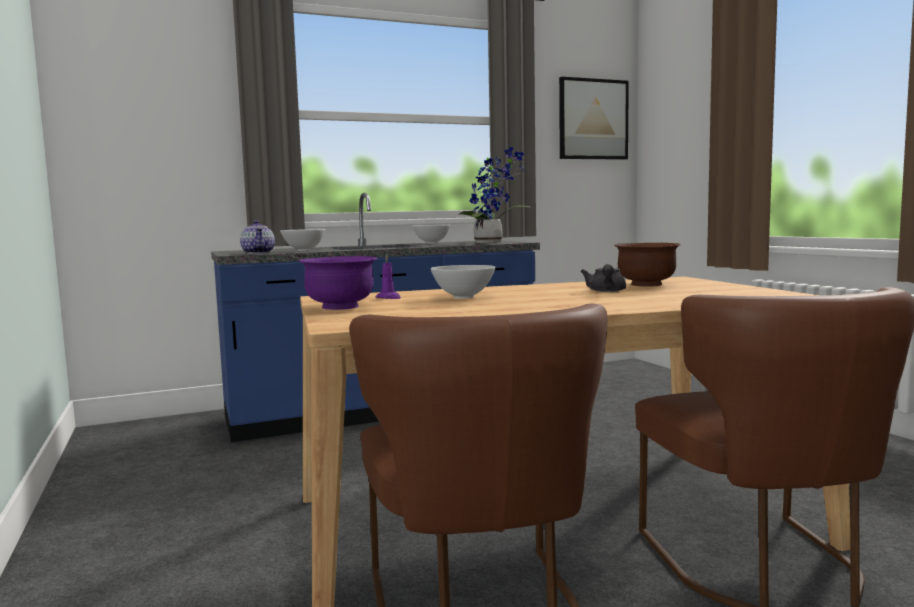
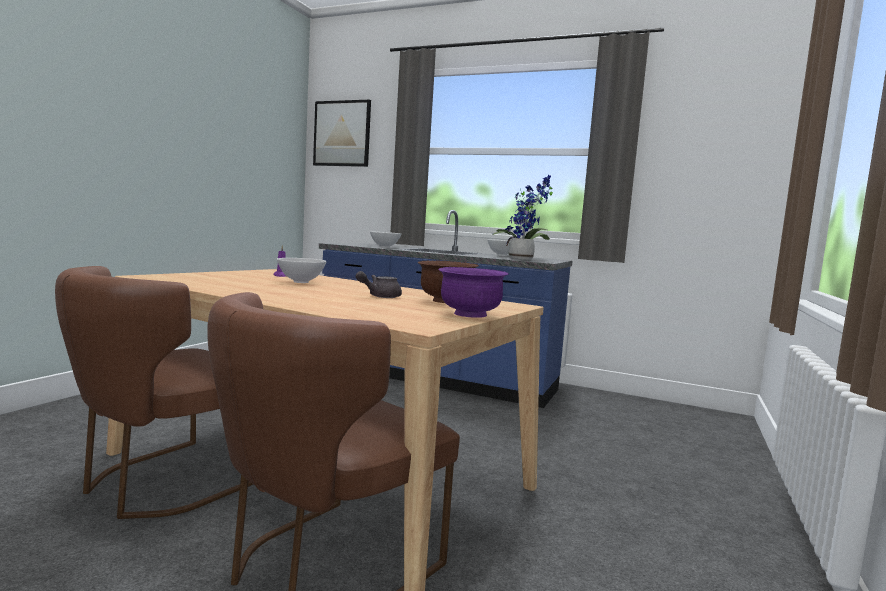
camera: 45 degrees right, 0 degrees up
teapot [240,220,275,254] -> none
purple bowl [299,256,378,310] -> purple bowl moved to [438,267,508,318]
picture [559,77,629,160] -> picture moved to [313,100,371,167]

